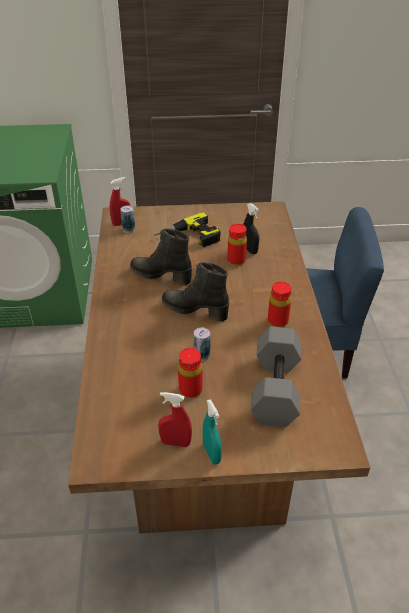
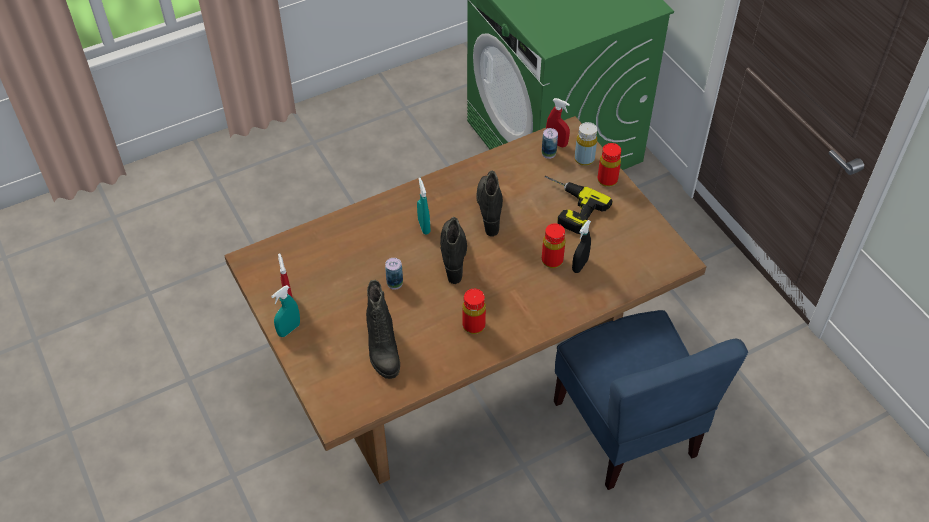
camera: 65 degrees right, 10 degrees up
red bottle [178,348,203,398] -> red bottle moved to [598,143,621,187]
grey dumbbell [251,326,302,427] -> black boot [366,280,400,379]
none -> turquoise spray bottle [417,178,430,234]
none -> yellow bottle [575,122,597,166]

